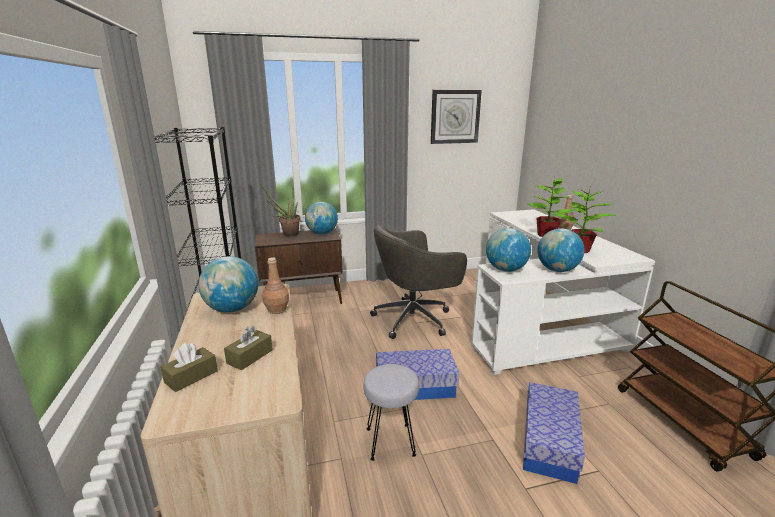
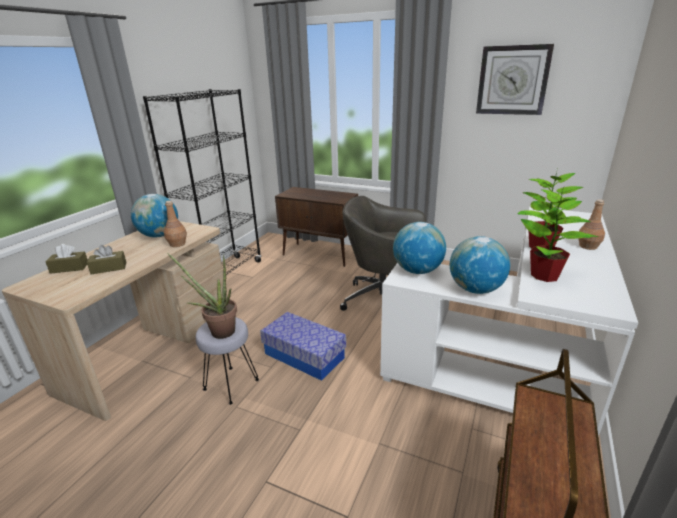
camera: 40 degrees right, 5 degrees up
potted plant [260,181,300,237] -> potted plant moved to [167,253,237,339]
globe [305,202,338,234] -> none
storage box [523,382,585,484] -> none

